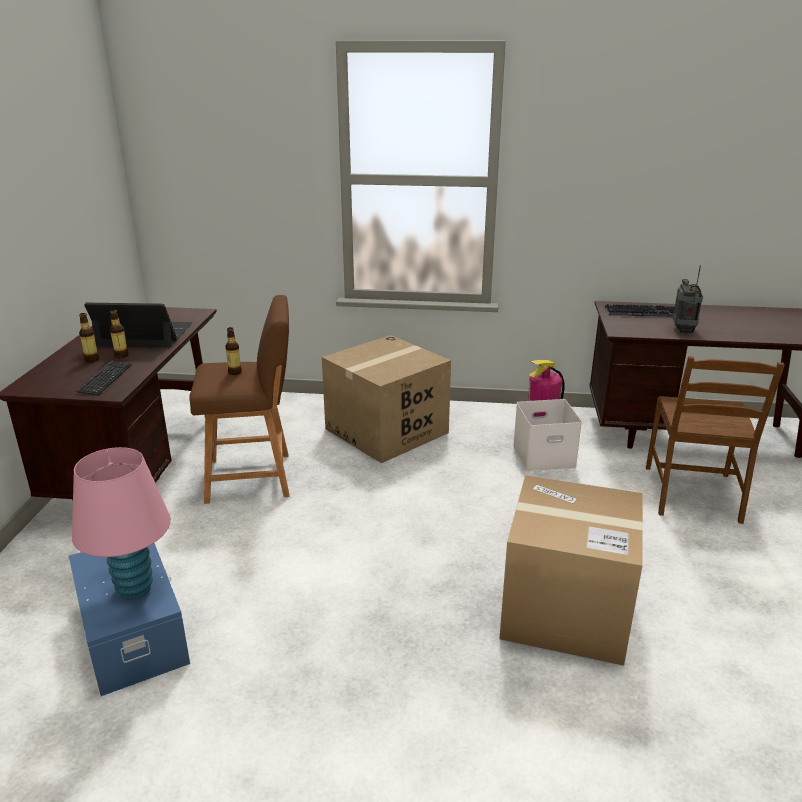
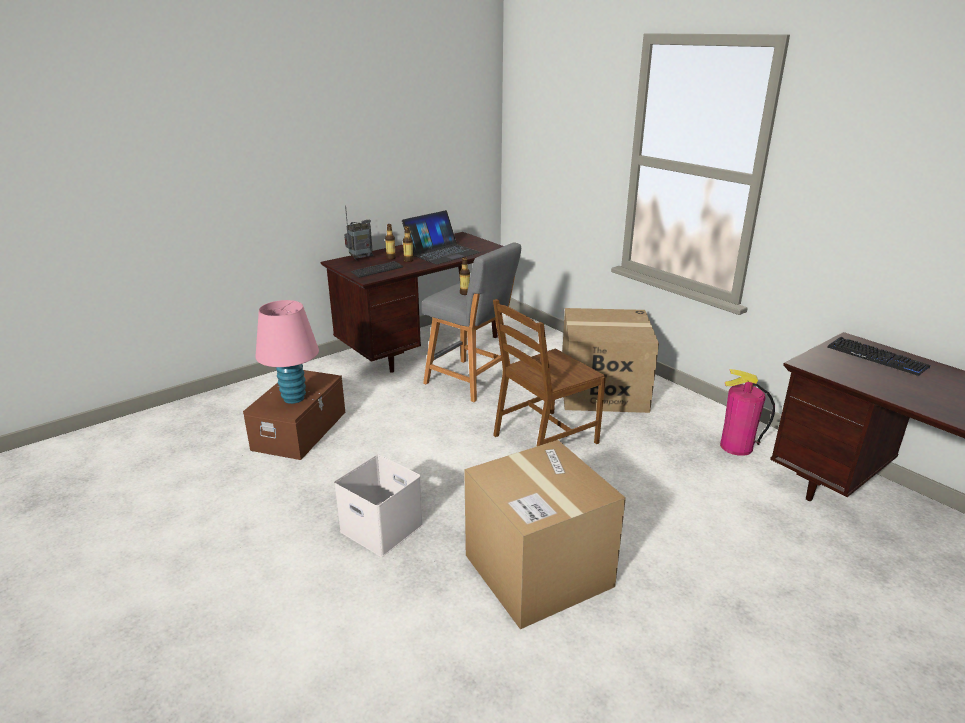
camera: 45 degrees right, 0 degrees up
blue storage box [69,543,190,696] -> brown storage box [243,370,345,460]
laptop [84,303,192,347] -> laptop turned 90 degrees clockwise [402,210,480,264]
brown stool [189,295,289,504] -> grey stool [422,243,521,402]
white storage box [513,399,582,472] -> white storage box moved to [334,455,423,557]
brown chair [646,356,785,524] -> brown chair moved to [493,299,606,447]
radio [673,265,703,333] -> radio moved to [344,206,373,261]

